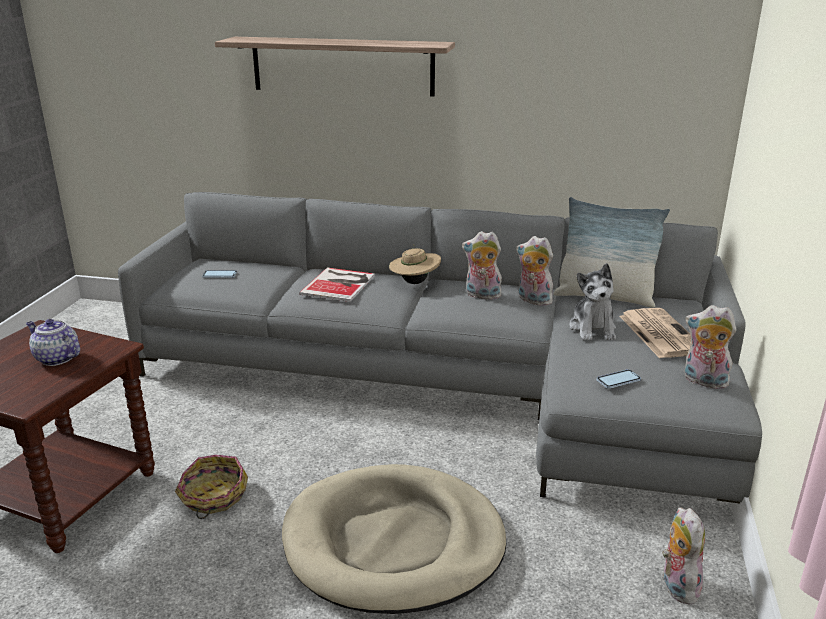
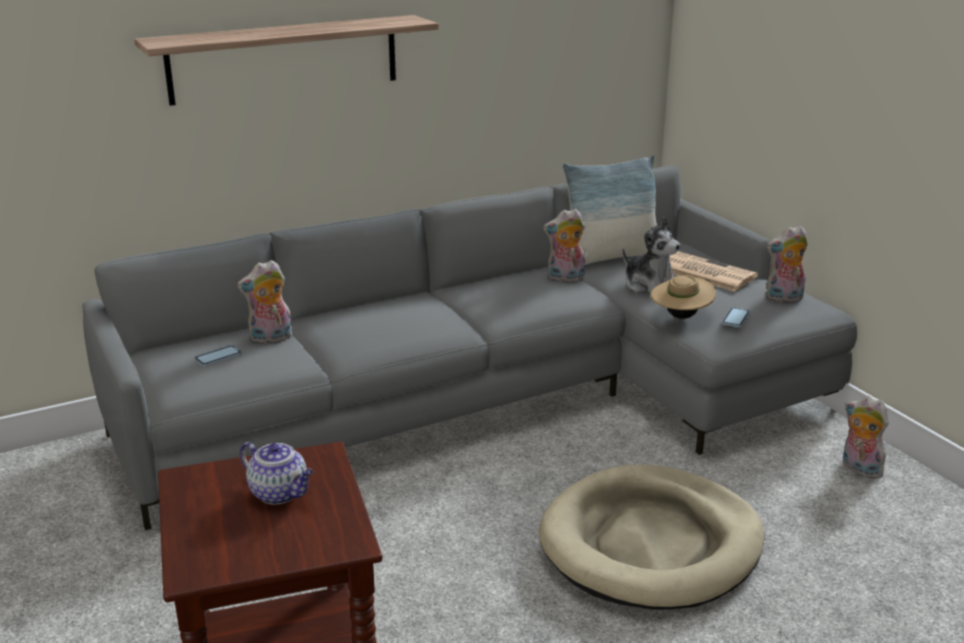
camera: 40 degrees left, 0 degrees up
teapot [26,319,80,366] -> teapot turned 135 degrees counterclockwise [240,442,313,505]
basket [175,455,248,519] -> none
book [299,267,375,302] -> none
beige hat [389,244,441,284] -> beige hat moved to [650,273,716,319]
plush toy [462,231,502,300] -> plush toy moved to [237,260,292,344]

